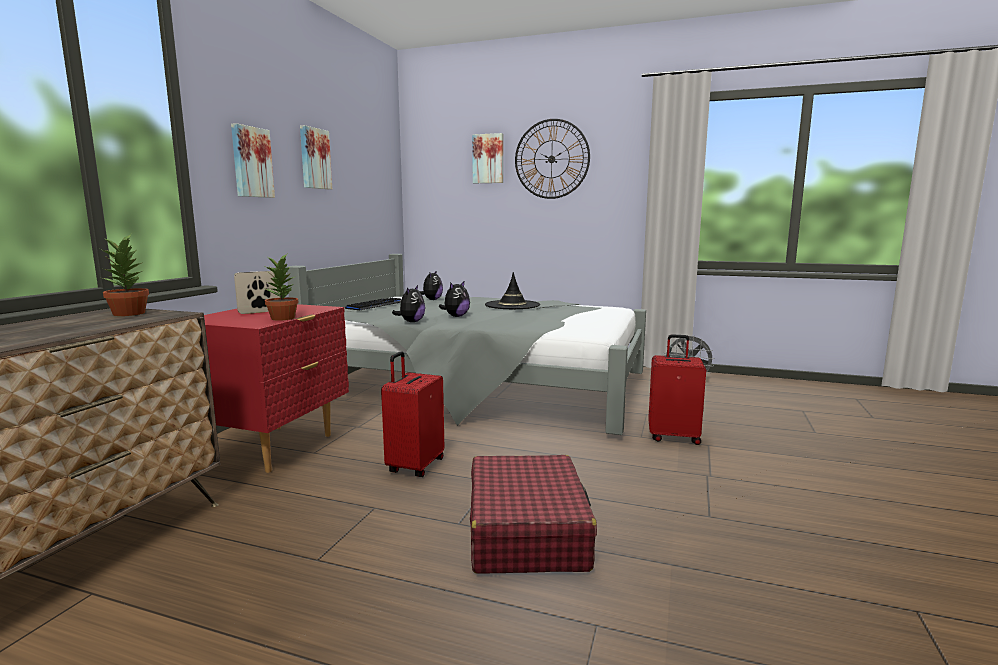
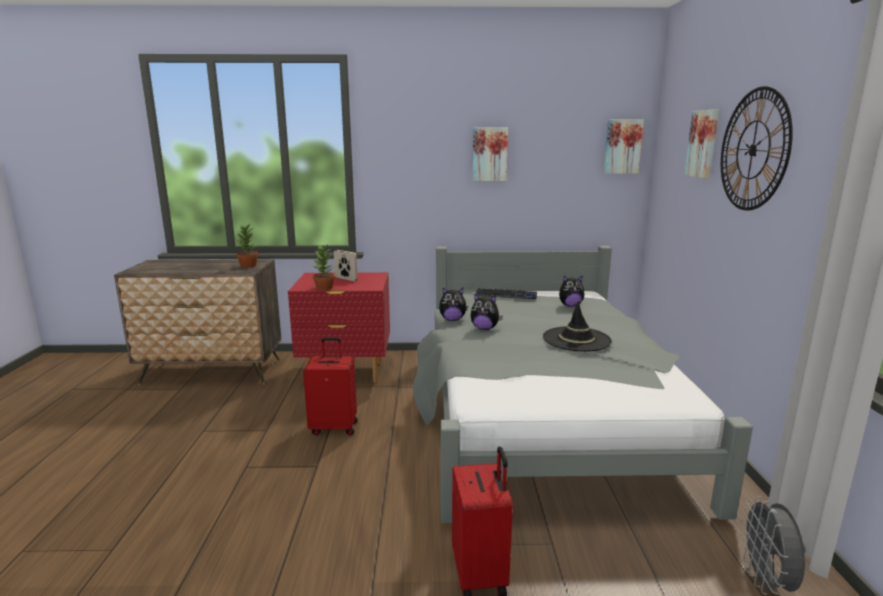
camera: 70 degrees right, 5 degrees up
picture [231,123,275,198] -> picture moved to [603,120,644,174]
red suitcase [470,455,597,574] -> none

